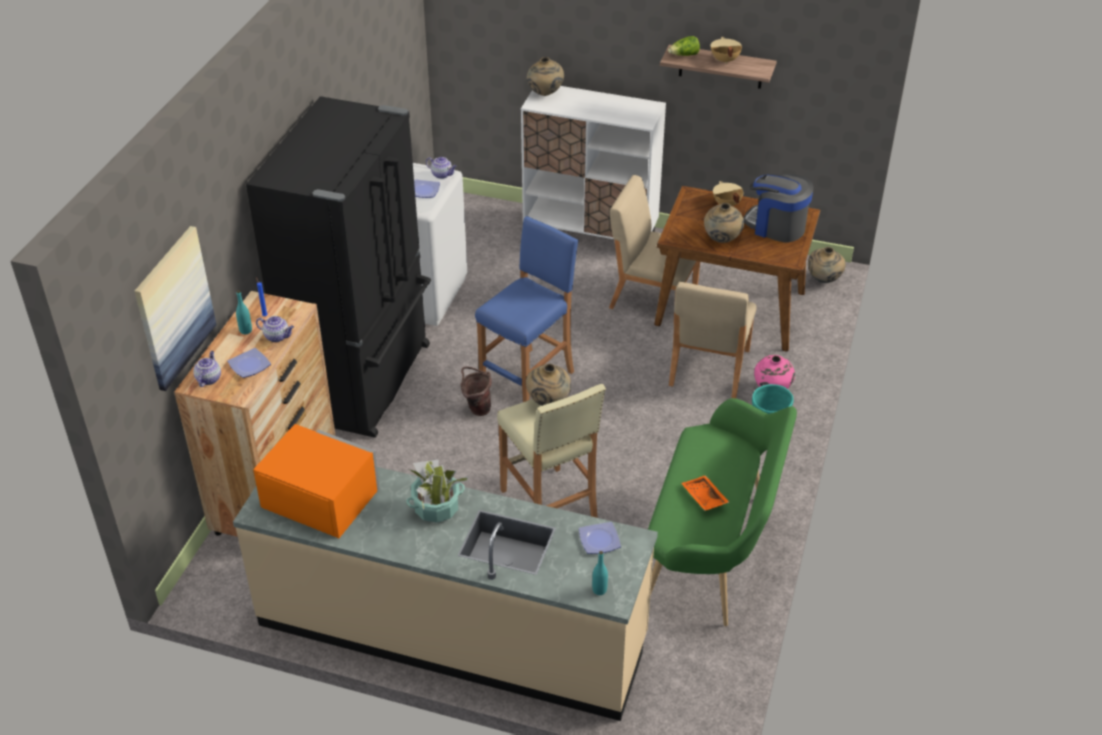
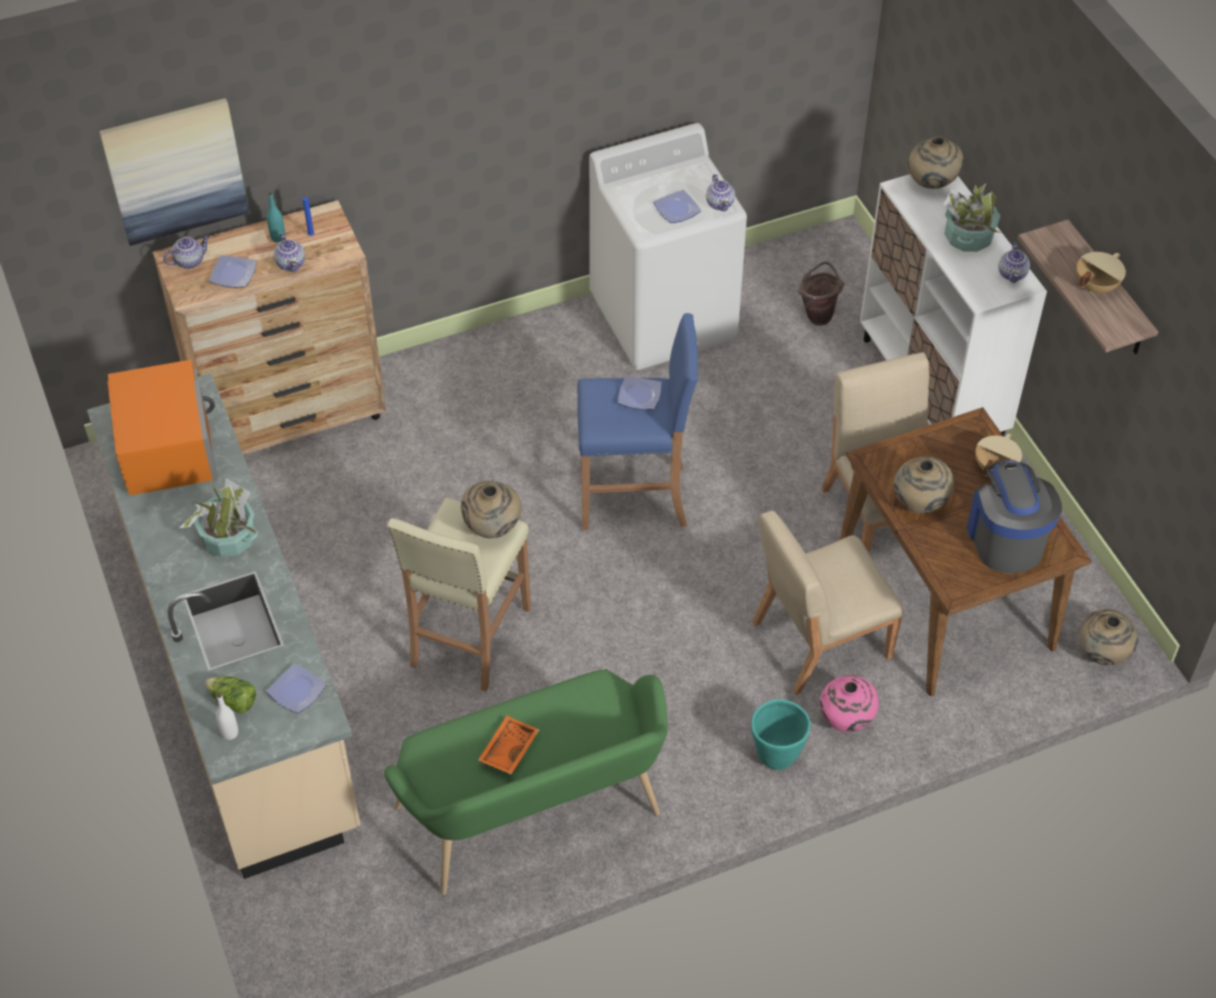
camera: 50 degrees right, 10 degrees up
black fridge [246,96,431,438] -> none
brown bucket [461,367,492,416] -> brown bucket moved to [798,262,844,326]
turquoise bottle [592,551,608,595] -> white bottle [216,693,238,740]
lettuce [668,36,700,56] -> lettuce moved to [205,676,256,714]
none -> plate [618,376,662,410]
none -> potted plant [944,184,1001,252]
none -> teapot [998,243,1030,283]

